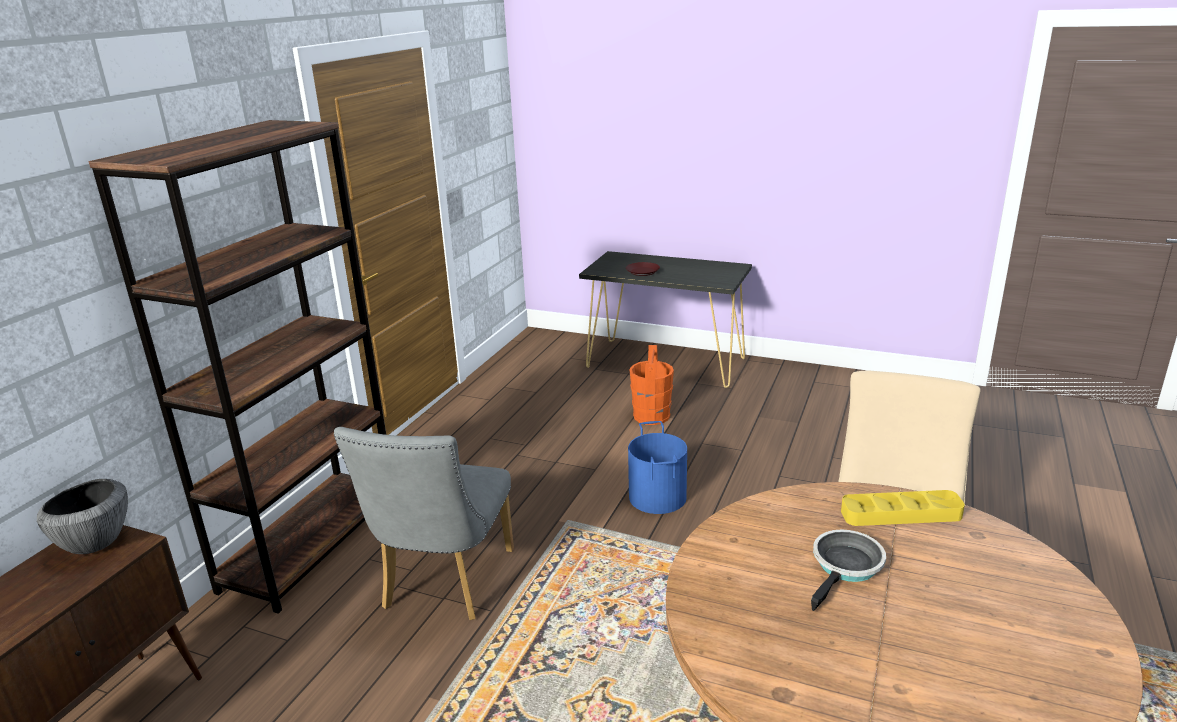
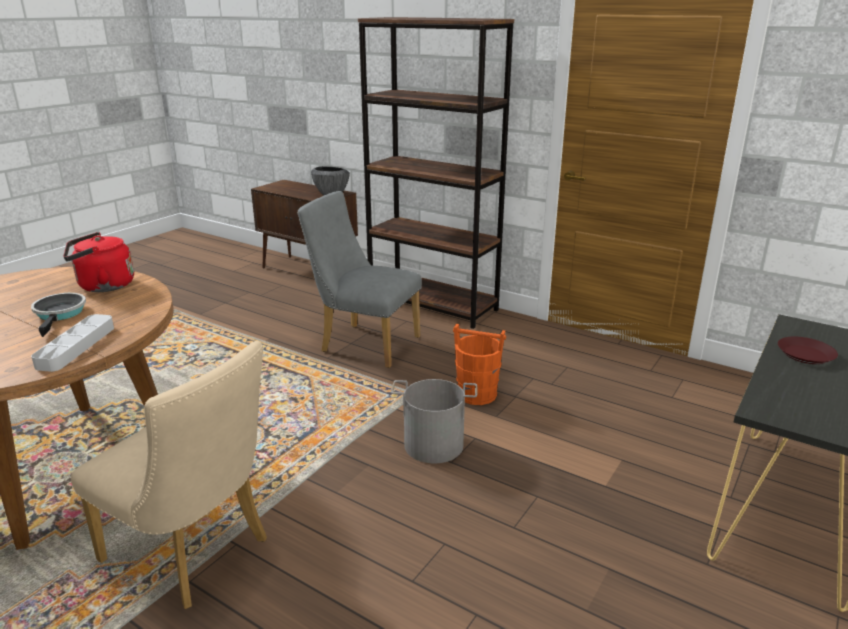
camera: 100 degrees right, 0 degrees up
blue bucket [628,421,687,514] -> grey bucket [391,379,478,463]
orange bucket [629,345,674,425] -> orange bucket moved to [453,324,506,405]
frying pan [811,530,886,611] -> frying pan turned 150 degrees counterclockwise [31,293,86,337]
yellow tray [841,490,965,526] -> grey tray [31,314,114,372]
none -> red kettle [63,232,134,292]

